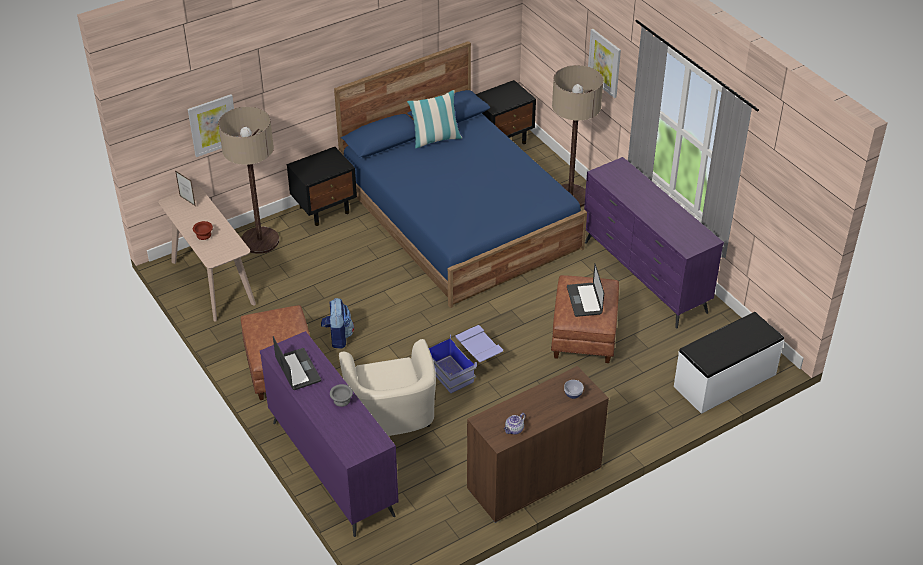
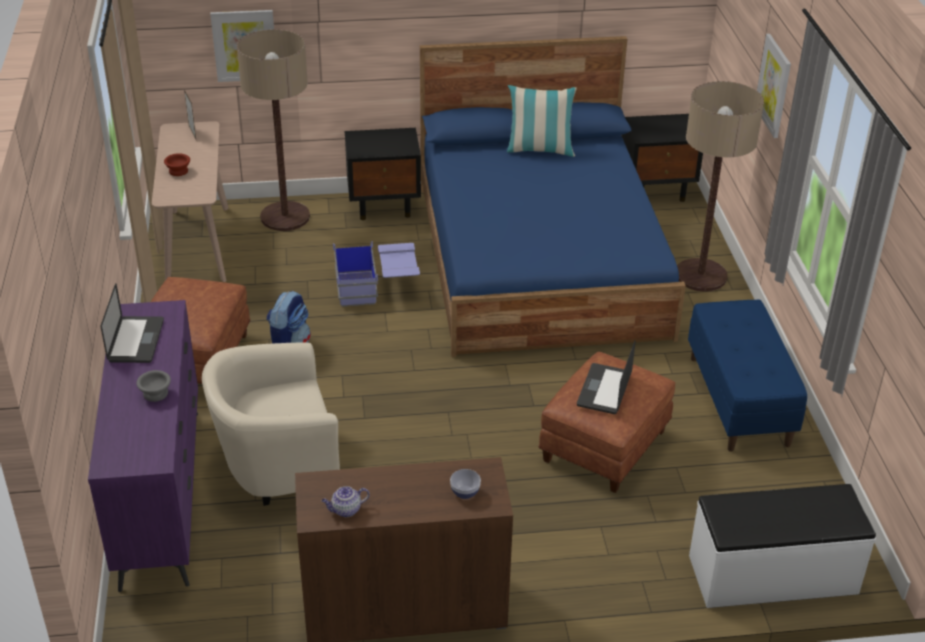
camera: 25 degrees right, 5 degrees down
beige armchair [339,339,436,436] -> beige armchair turned 60 degrees clockwise [202,343,340,506]
blue storage box [429,325,503,393] -> blue storage box moved to [333,241,420,307]
purple dresser [584,157,724,329] -> blue bench [688,300,807,452]

